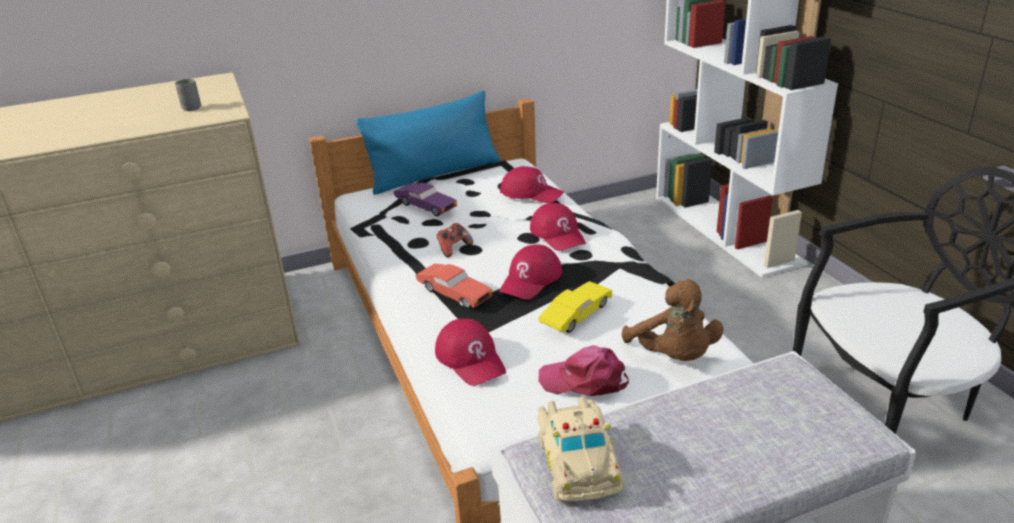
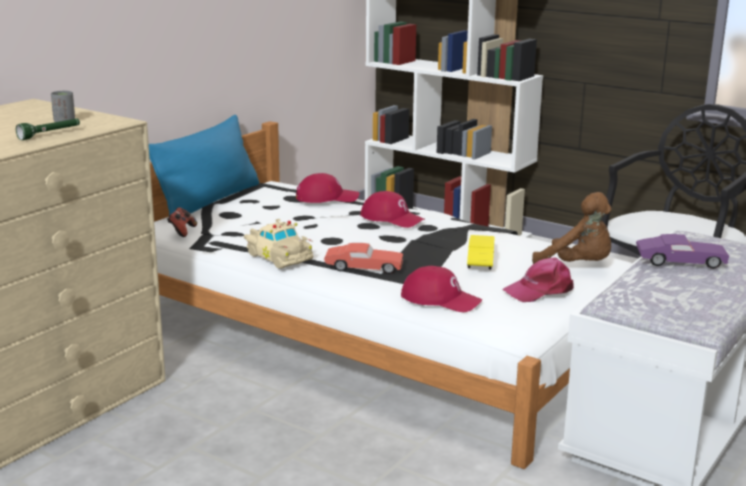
camera: 35 degrees left, 10 degrees down
purple toy car [393,182,457,216] -> purple toy car moved to [636,234,729,269]
game controller [437,223,473,258] -> game controller moved to [167,207,197,237]
red cap [500,244,562,300] -> none
beige toy car [537,396,624,501] -> beige toy car moved to [244,219,313,269]
none -> green flashlight [16,119,80,140]

